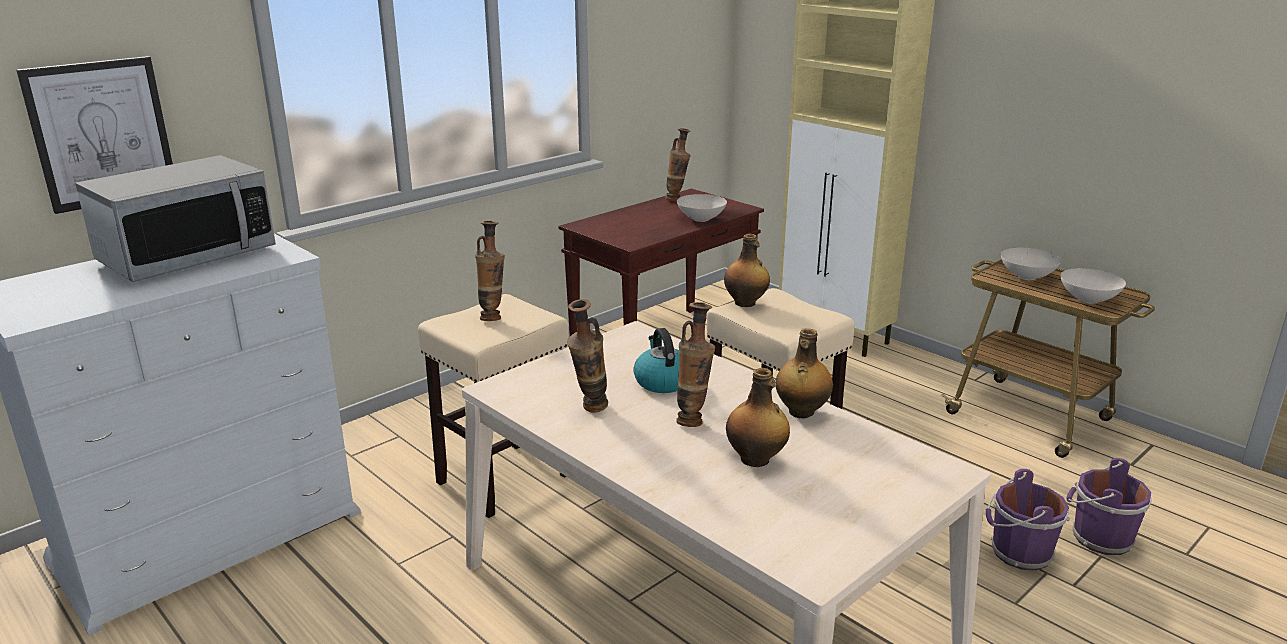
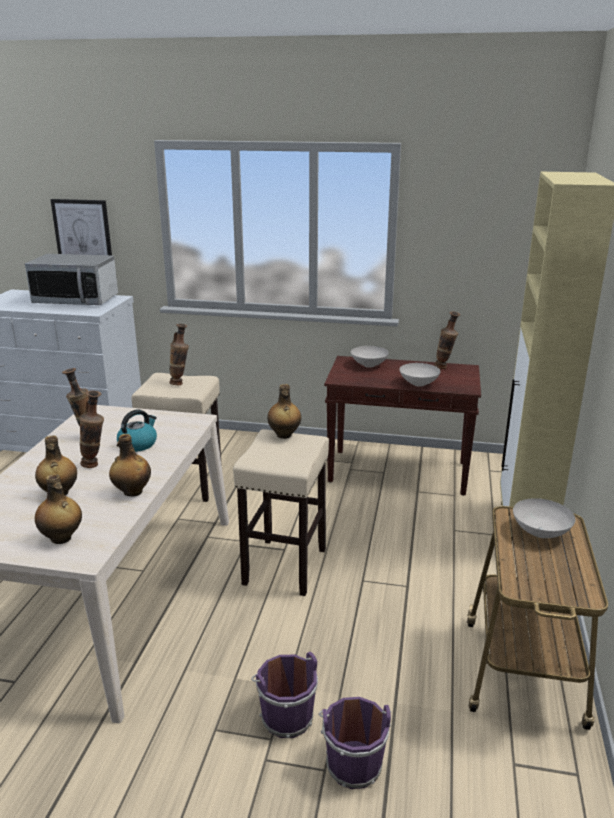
camera: 55 degrees right, 0 degrees up
white bowl [1060,268,1126,304] -> white bowl moved to [351,346,389,368]
none -> bottle [35,474,82,544]

